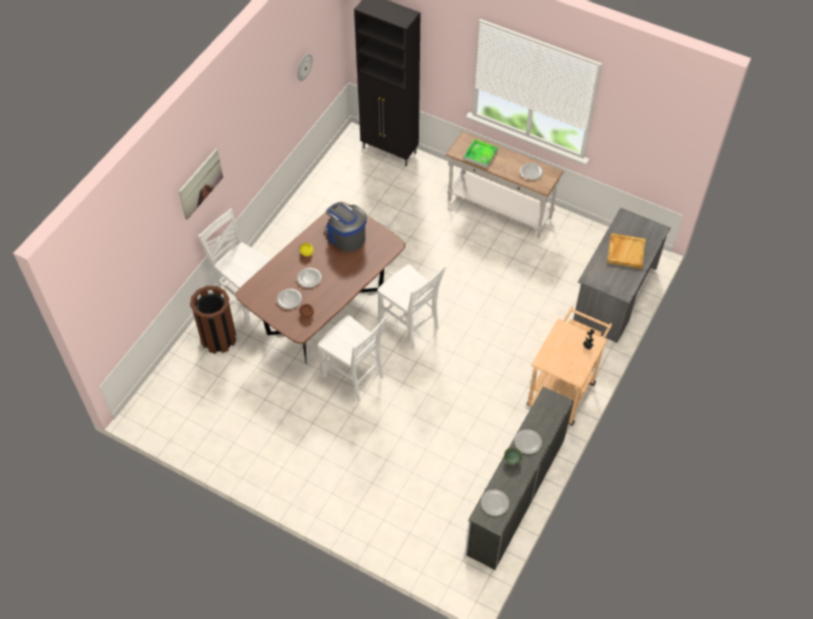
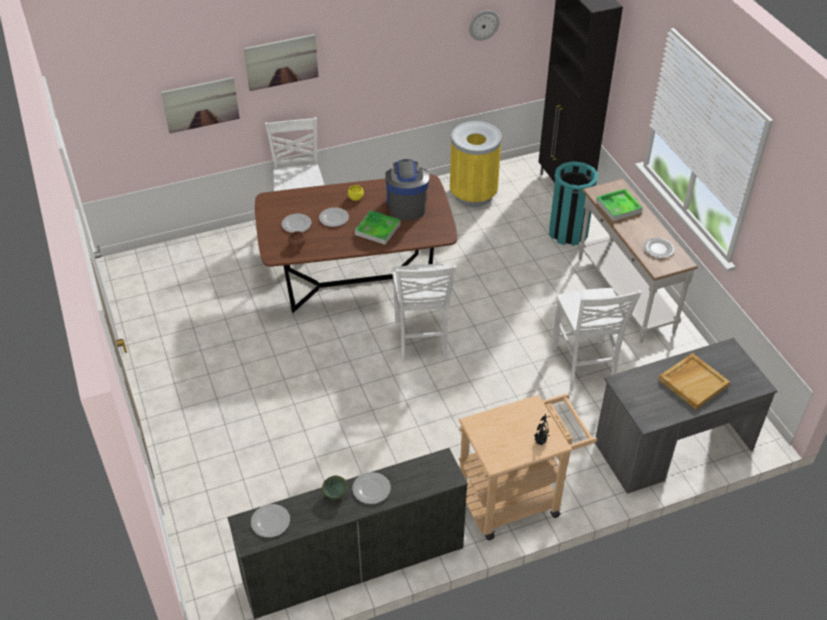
camera: 40 degrees right, 10 degrees down
brown trash can [190,286,236,354] -> none
white chair [318,315,387,402] -> white chair moved to [552,288,642,391]
none -> picture [161,77,240,134]
none -> tray [355,210,401,245]
none -> yellow trash can [450,121,502,207]
none -> turquoise trash can [549,161,598,246]

